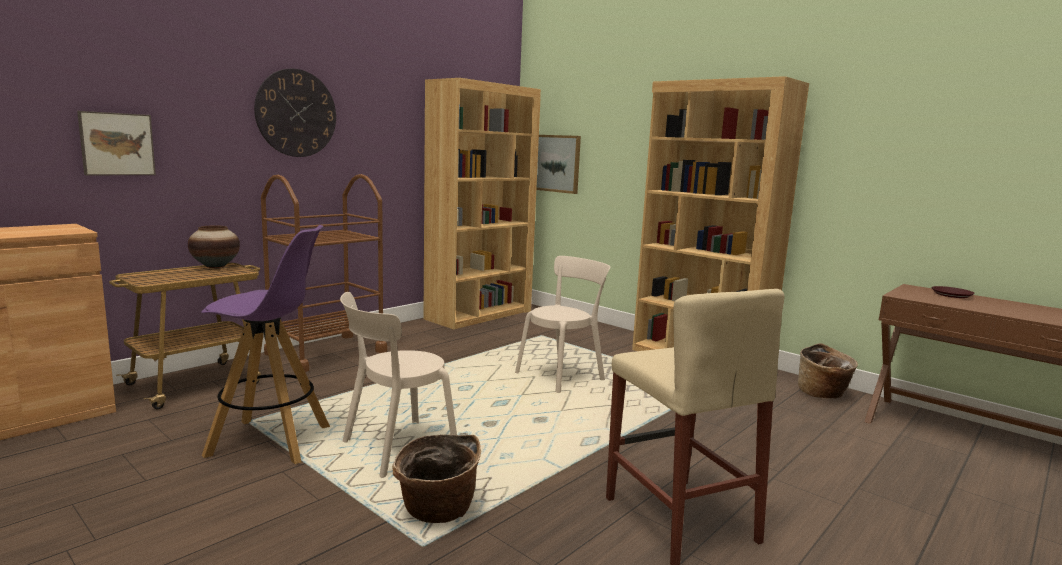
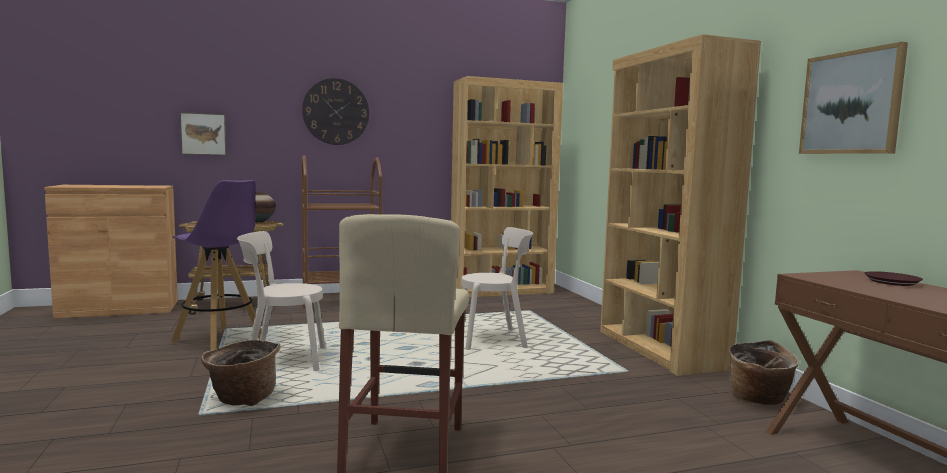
camera: 30 degrees right, 5 degrees down
picture [536,135,581,194] -> picture moved to [799,42,908,154]

